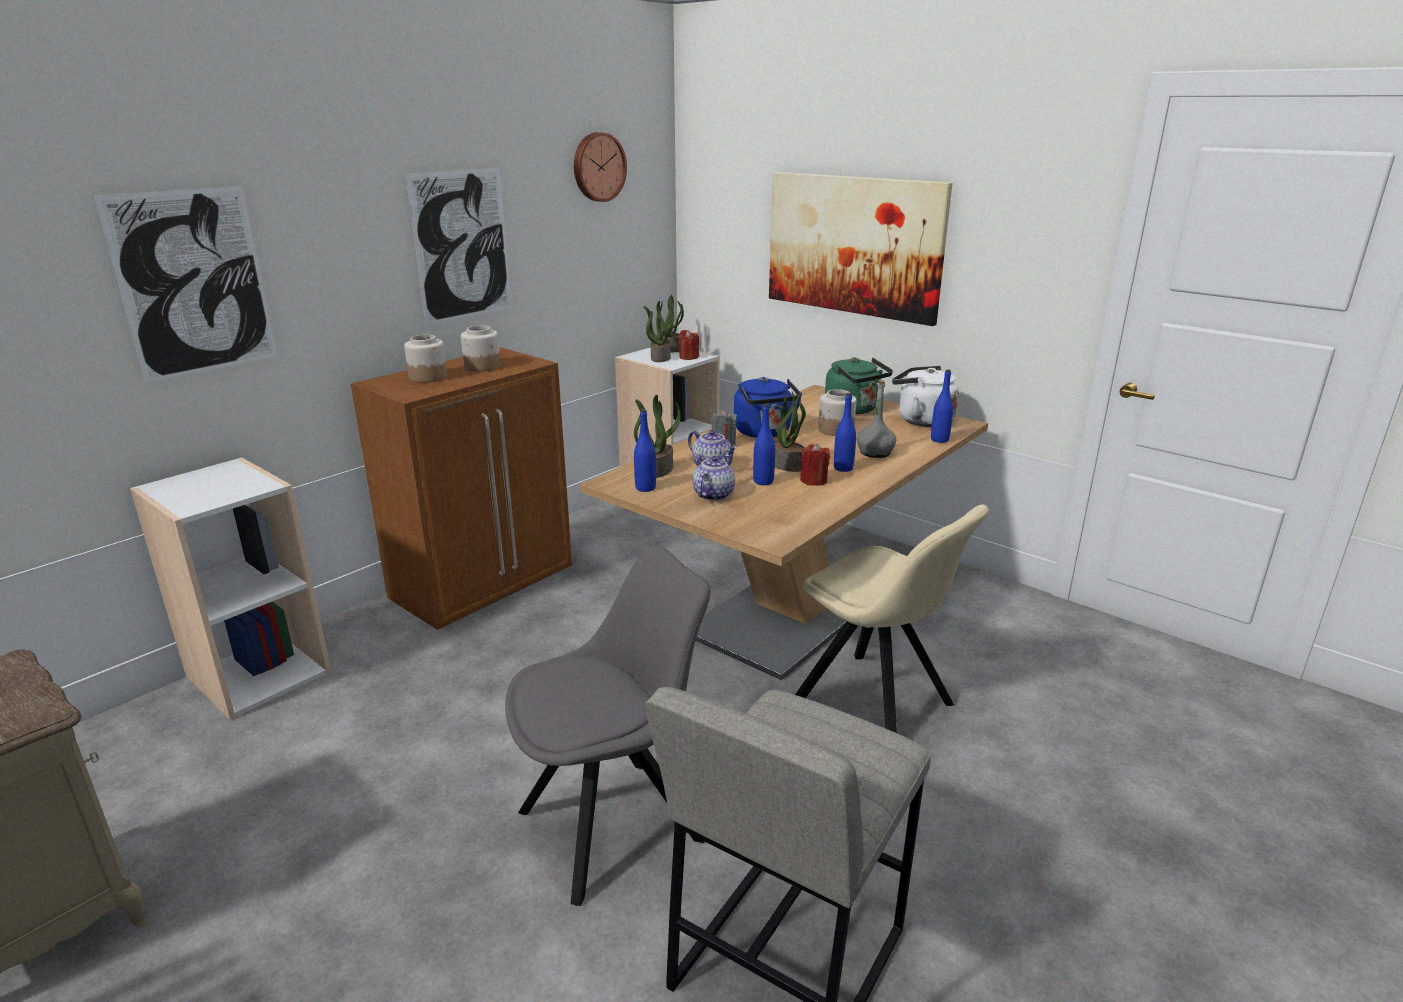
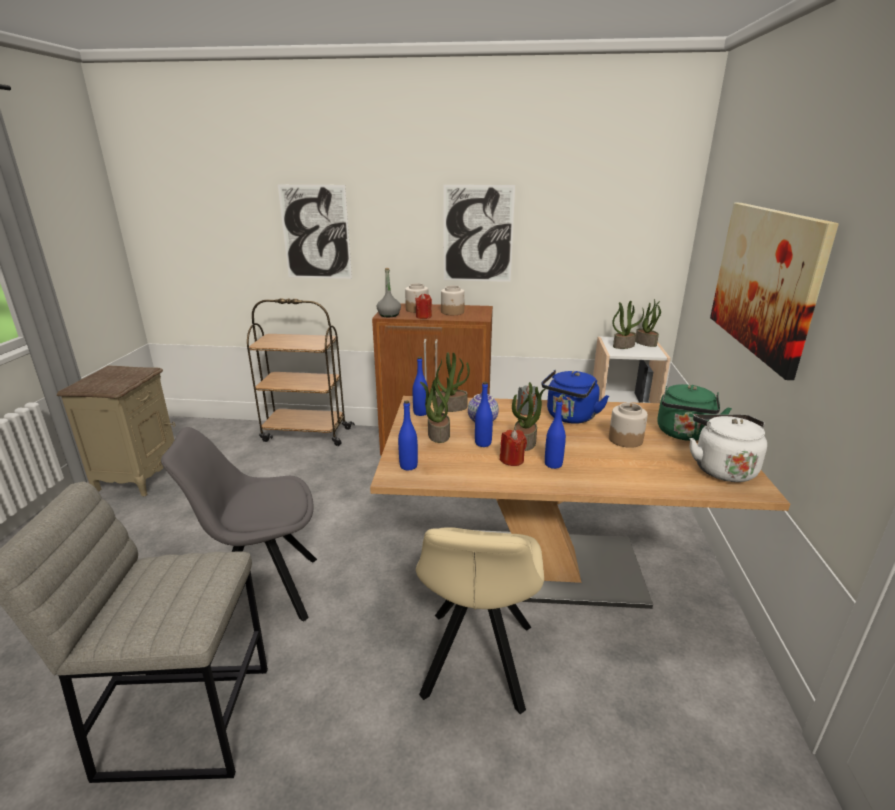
camera: 55 degrees right, 0 degrees up
bookcase [130,458,331,720] -> brown cart [247,298,355,446]
grey chair [505,545,711,906] -> grey chair turned 150 degrees clockwise [161,427,317,622]
wall clock [574,132,627,202] -> none
red candle [678,329,699,360] -> red candle moved to [415,293,432,319]
teapot [693,455,735,501] -> potted plant [420,375,451,443]
grey bottle [856,380,896,458] -> grey bottle moved to [377,268,401,317]
blue bottle [931,370,953,443] -> blue bottle moved to [398,400,418,470]

